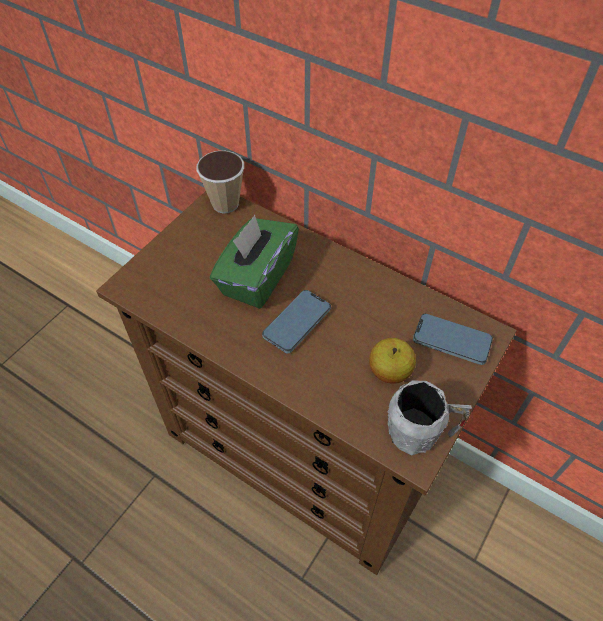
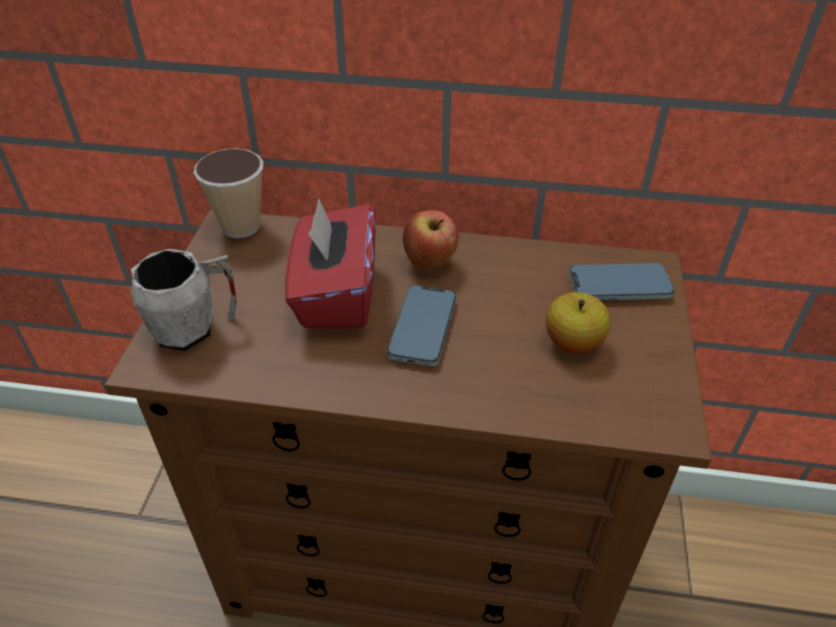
camera: 25 degrees left, 10 degrees down
green tissue box [210,215,299,309] -> red tissue box [285,198,376,328]
grey mug [387,381,472,456] -> grey mug moved to [131,249,237,351]
none -> apple [403,210,459,269]

